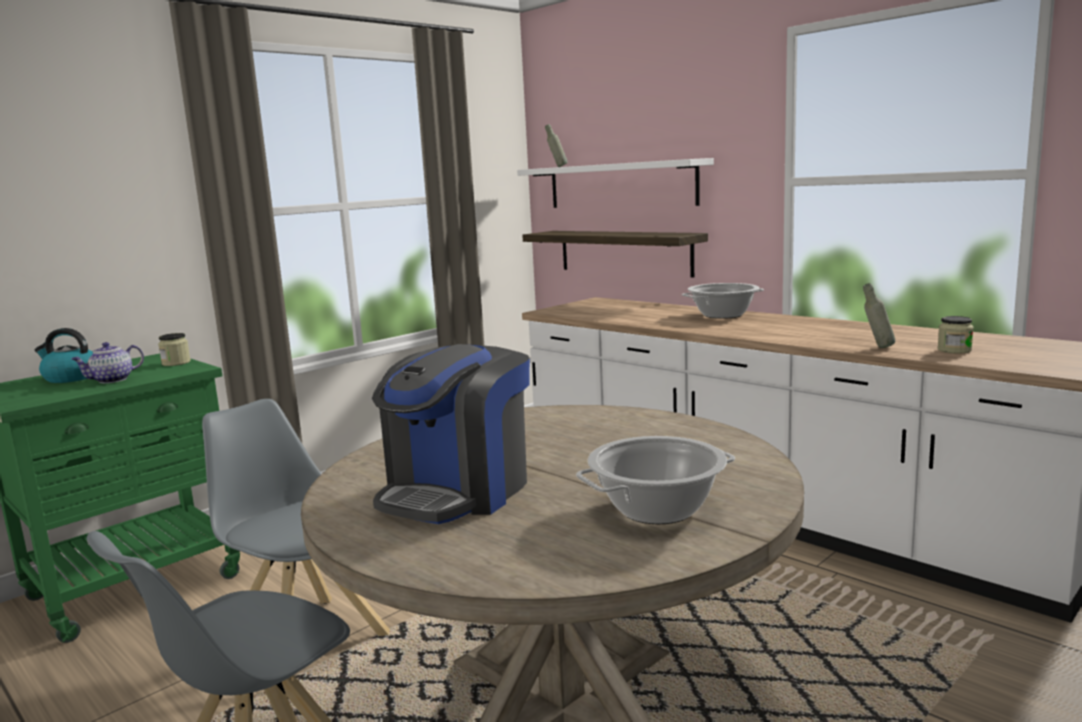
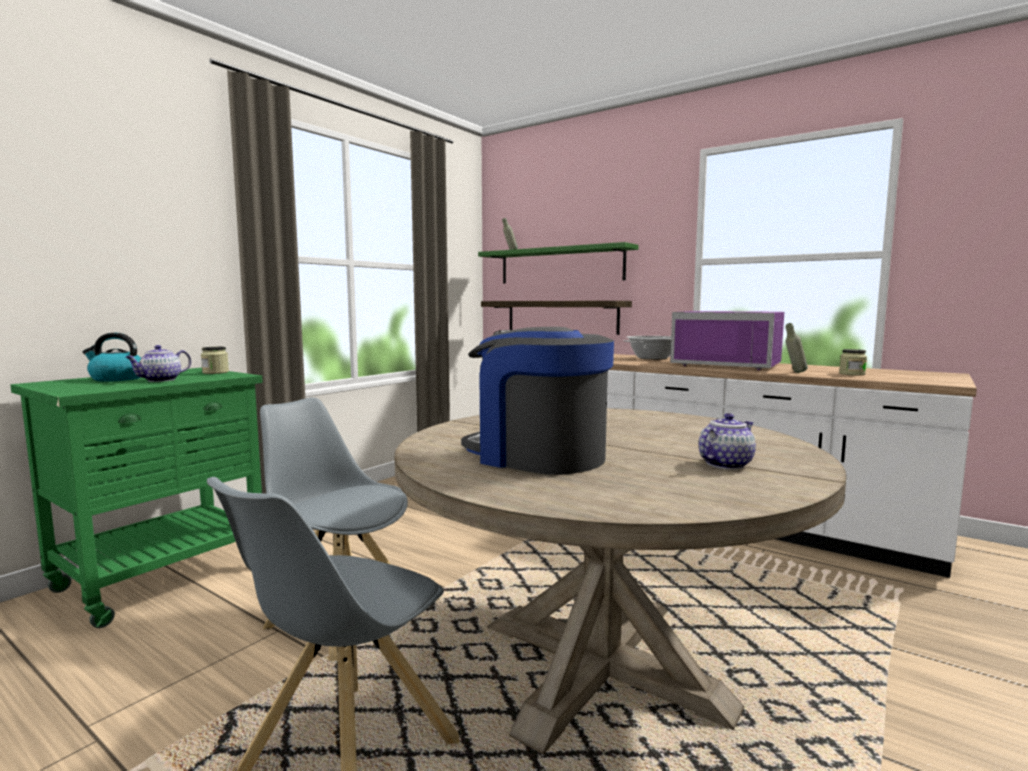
camera: 10 degrees left, 5 degrees down
coffee machine [372,344,530,524] -> coffee machine turned 105 degrees clockwise [461,327,614,475]
white shelf [517,158,714,208] -> green shelf [478,242,638,283]
cooking pot [576,436,735,524] -> teapot [699,413,756,470]
none -> purple microwave [670,311,784,370]

